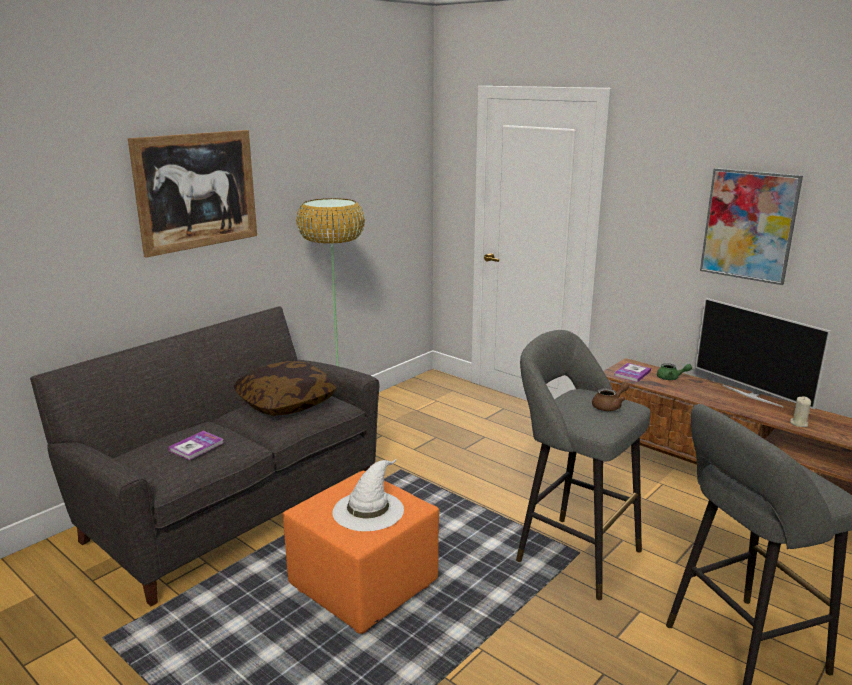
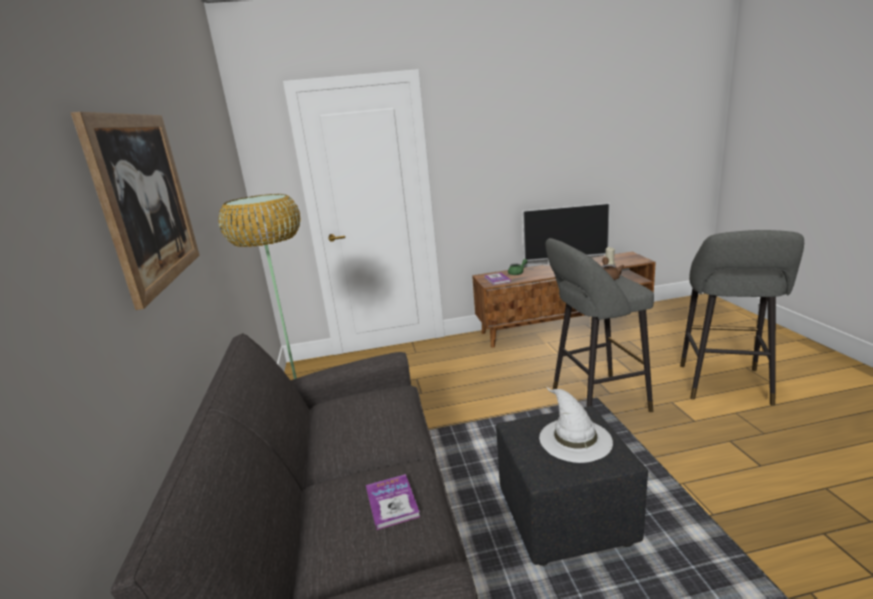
camera: 50 degrees left, 0 degrees up
pillow [234,361,337,416] -> none
orange ottoman [283,471,439,634] -> black ottoman [496,406,648,566]
picture [700,168,803,285] -> none

